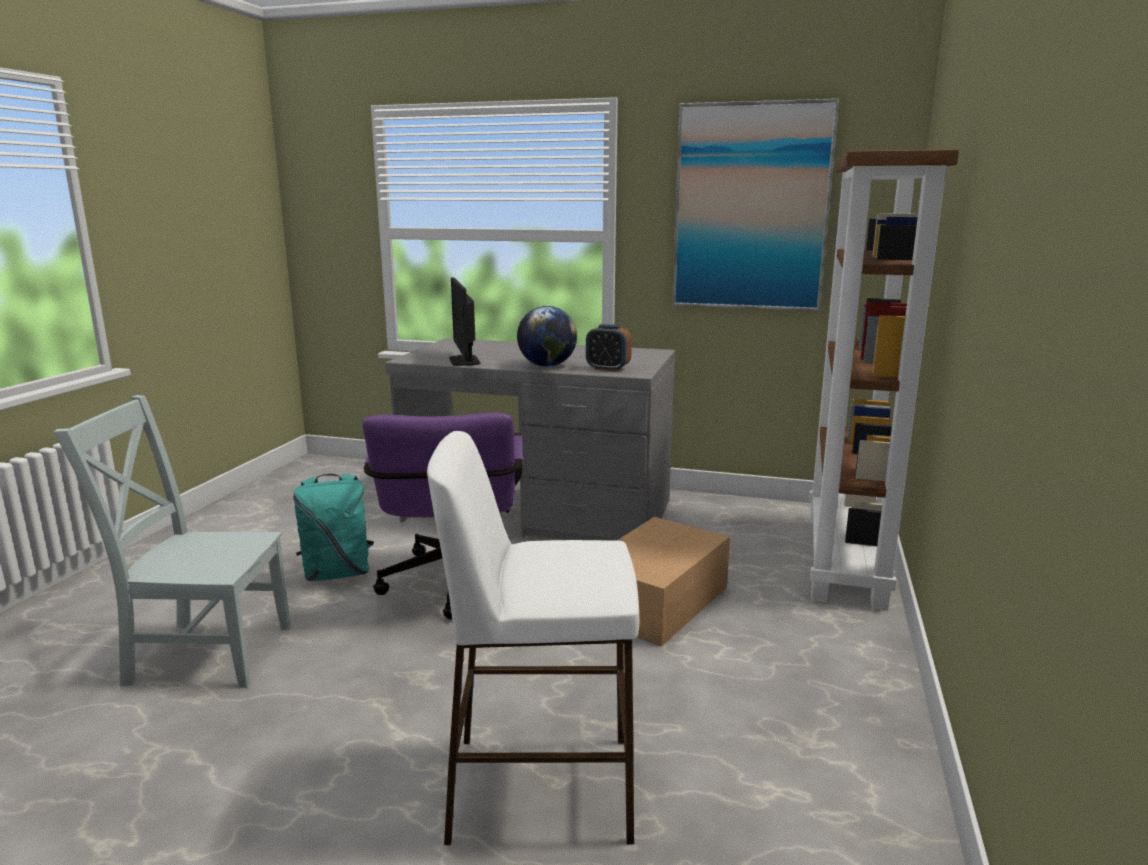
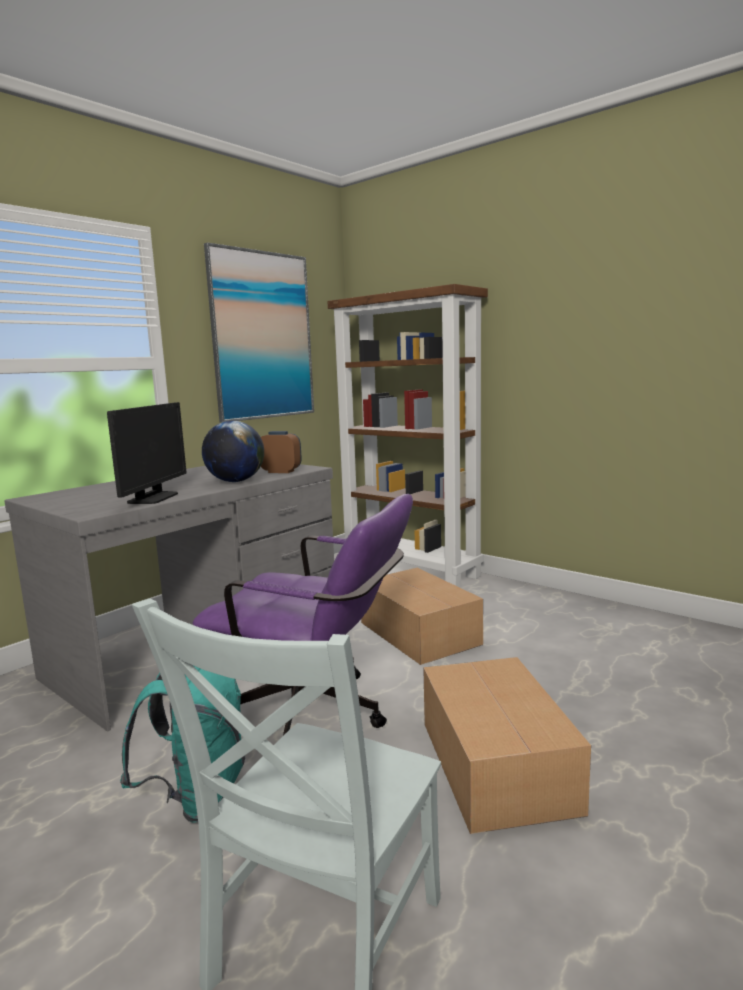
camera: 65 degrees left, 5 degrees down
white stool [427,431,639,845] -> none
monitor [449,278,480,366] -> monitor turned 90 degrees counterclockwise [107,402,186,504]
alarm clock [586,324,632,372] -> alarm clock turned 120 degrees counterclockwise [261,431,302,473]
none -> cardboard box [423,657,591,834]

